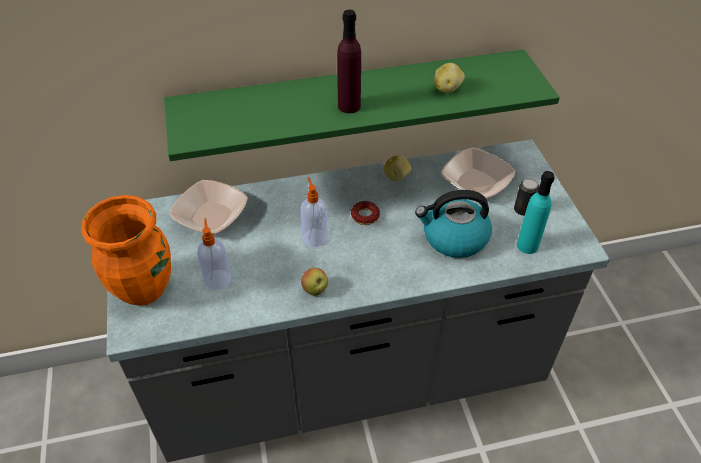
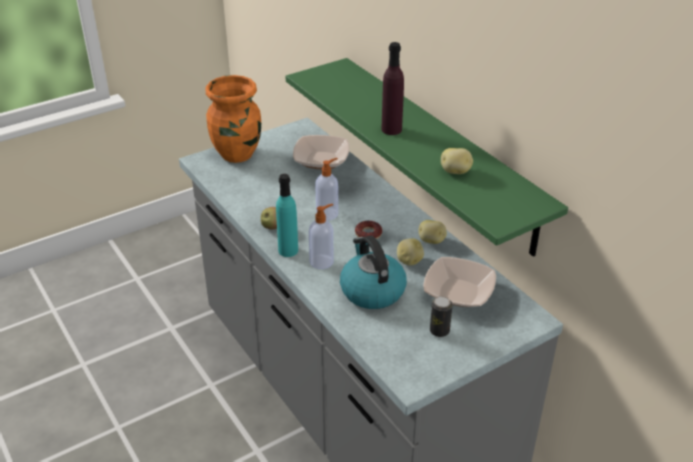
camera: 70 degrees right, 10 degrees down
soap dispenser [197,218,231,290] -> soap dispenser moved to [309,204,334,269]
turquoise bottle [517,171,555,254] -> turquoise bottle moved to [276,174,298,257]
none -> potato [397,238,424,266]

